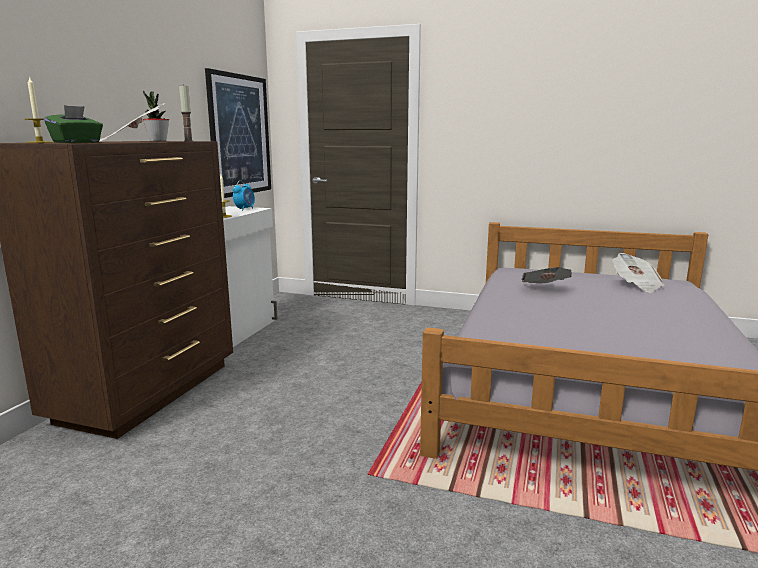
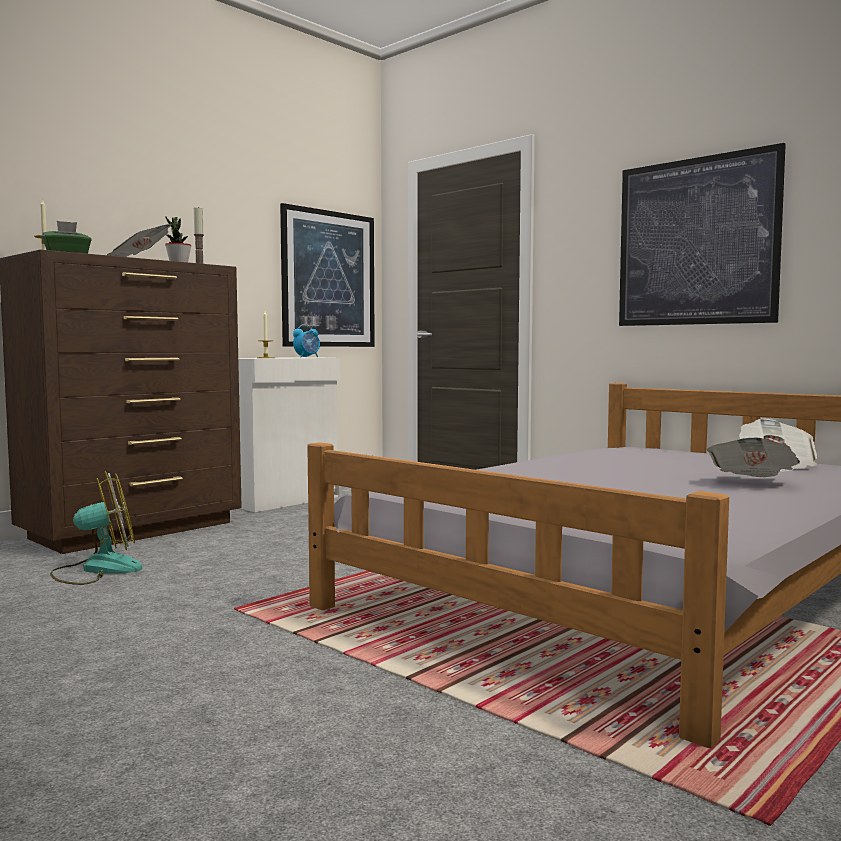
camera: 25 degrees right, 10 degrees down
newspaper [522,267,572,283] -> newspaper moved to [707,438,800,477]
none -> fan [50,471,142,585]
none -> picture [619,143,786,326]

